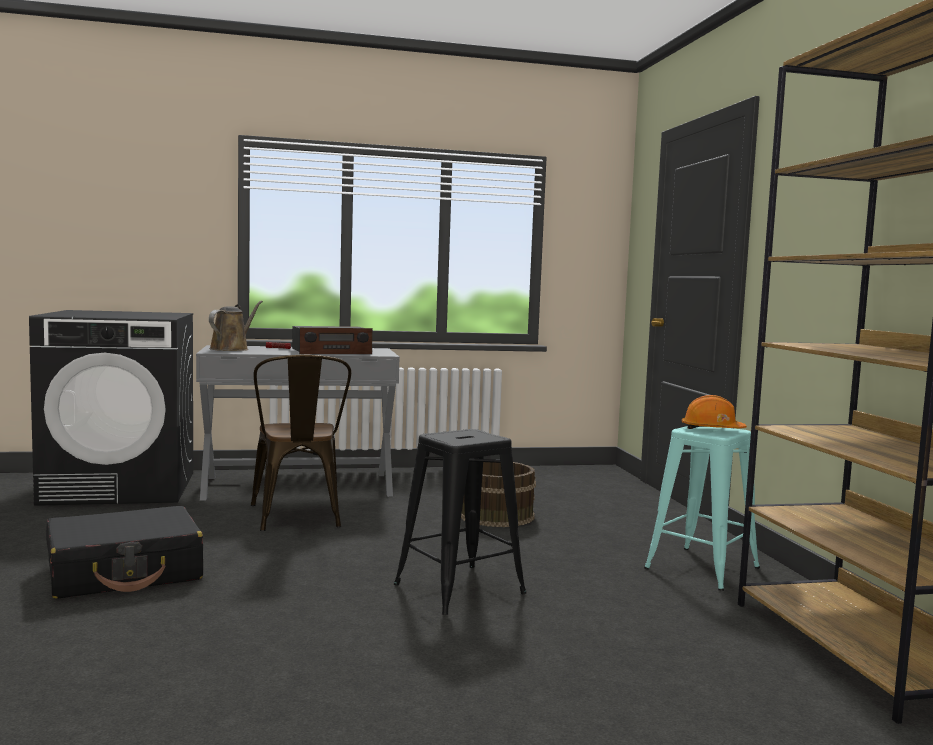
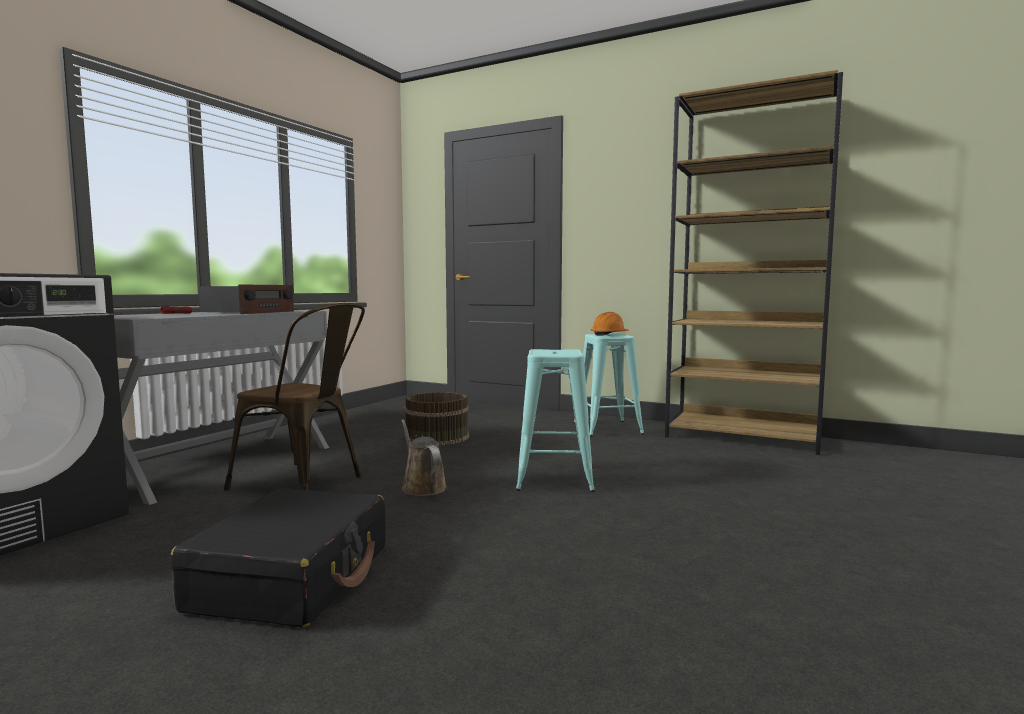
camera: 50 degrees left, 0 degrees up
brown watering can [209,300,263,351] -> brown watering can moved to [401,419,447,496]
black stool [394,429,527,615] -> turquoise stool [516,349,595,492]

